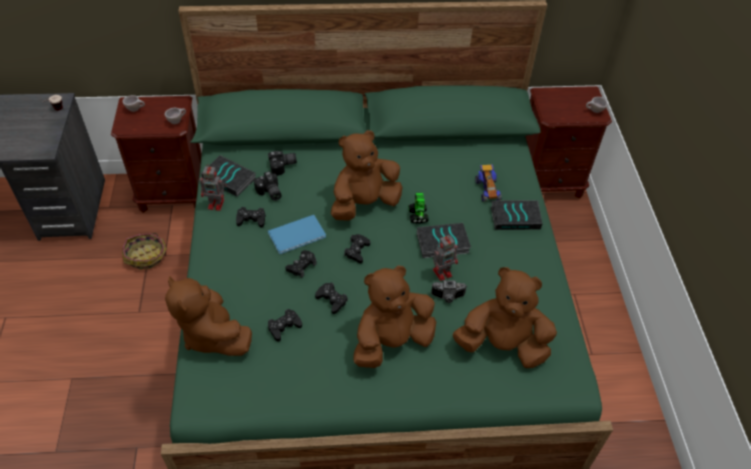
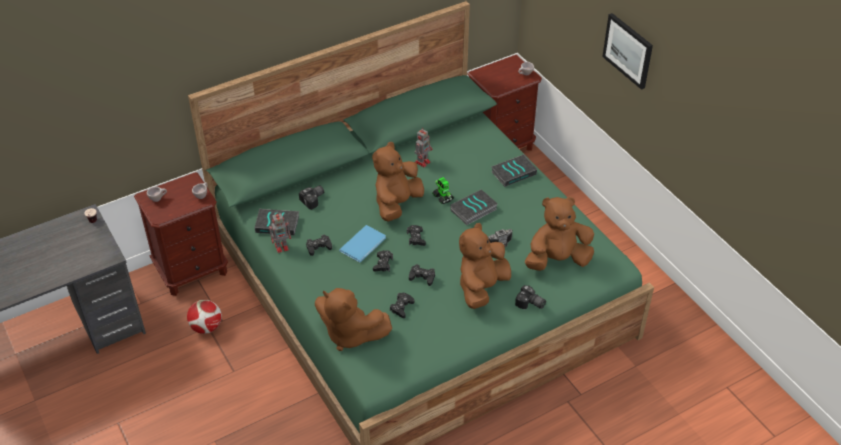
camera: 25 degrees left, 5 degrees down
basket [122,233,167,270] -> football [187,300,222,334]
camera [254,171,281,201] -> camera moved to [515,285,546,309]
toy robot [433,235,458,281] -> toy robot moved to [415,128,432,167]
toy car [475,164,502,202] -> none
none -> picture [602,13,653,90]

